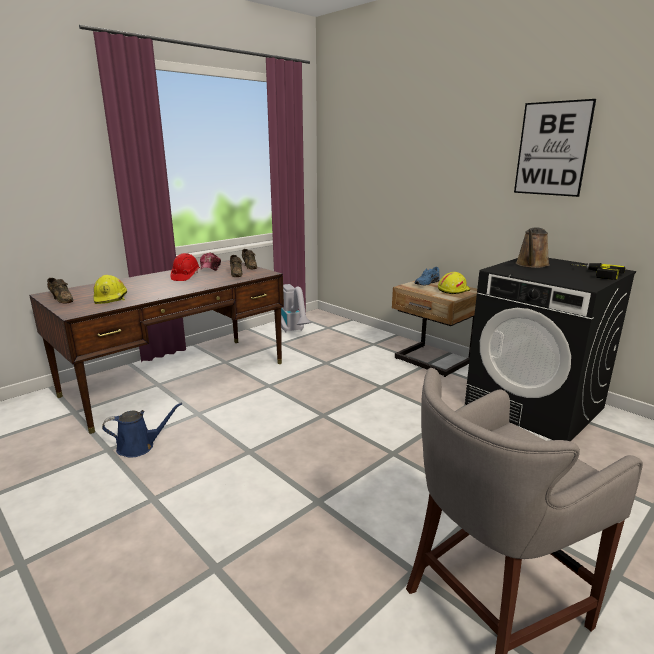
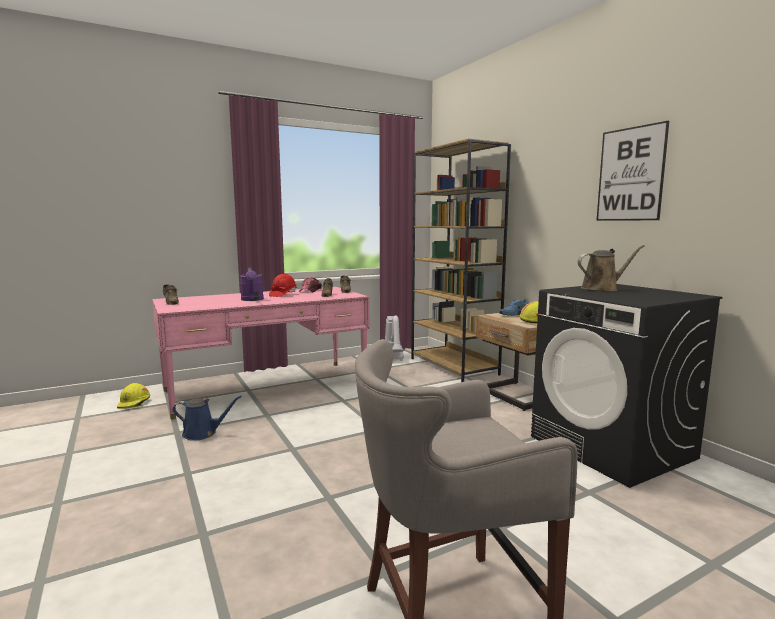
camera: 15 degrees right, 10 degrees down
brown desk [29,260,284,434] -> pink desk [152,287,369,419]
yellow hard hat [94,275,127,304] -> yellow hard hat moved to [117,383,150,409]
brown watering can [516,228,550,268] -> brown watering can turned 150 degrees counterclockwise [578,245,645,291]
power drill [570,263,626,280] -> none
none -> purple watering can [240,267,264,301]
none -> brown bookcase [411,139,511,382]

